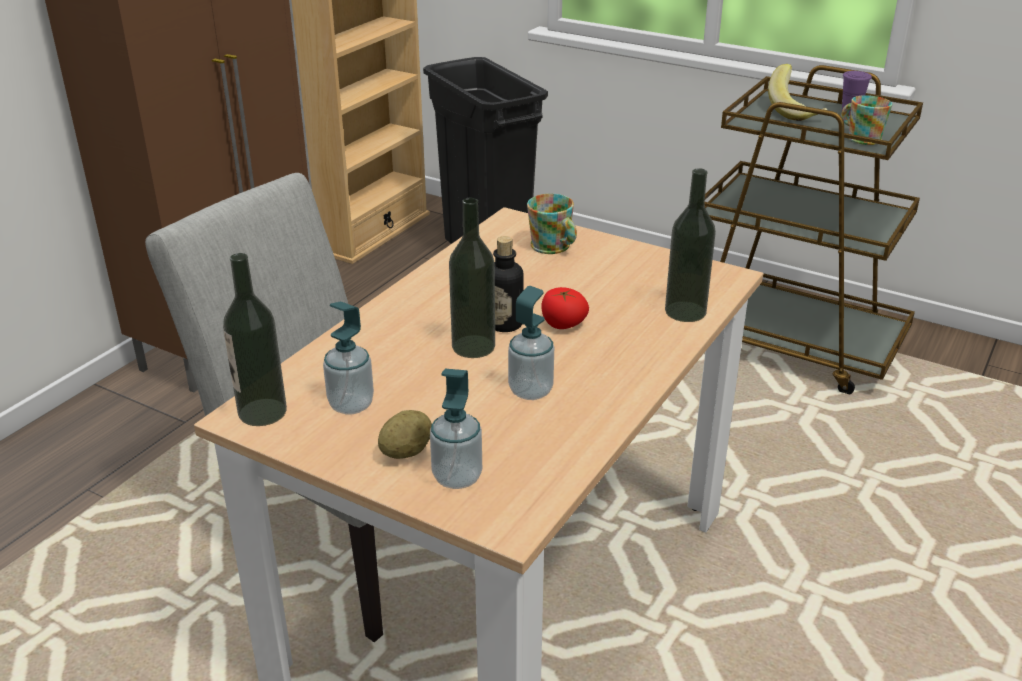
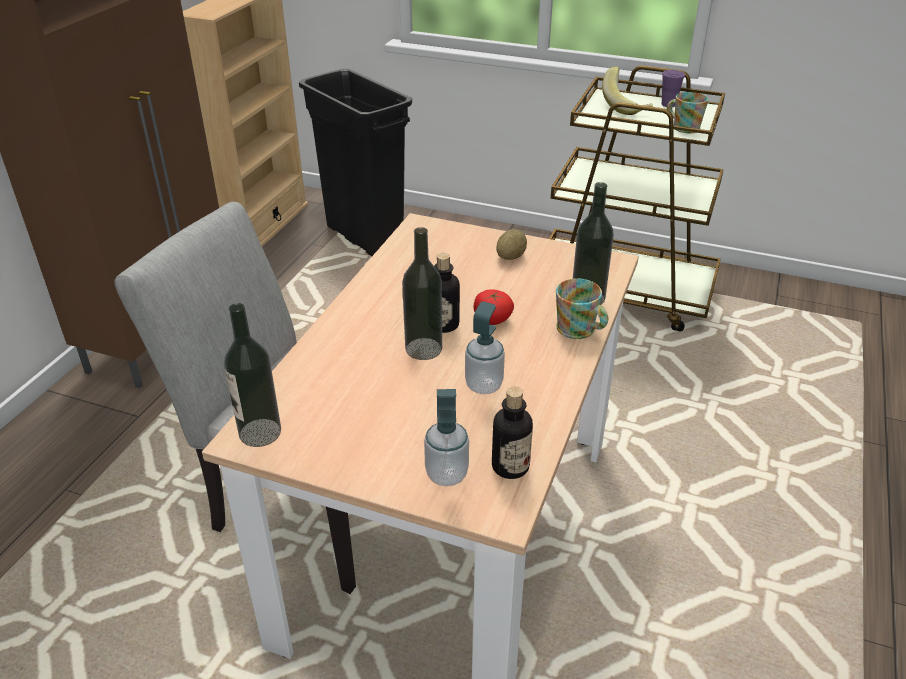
camera: 10 degrees left, 5 degrees up
soap dispenser [323,302,374,414] -> none
potato [378,410,432,459] -> potato moved to [496,229,527,260]
mug [527,194,577,254] -> mug moved to [556,278,608,339]
none -> bottle [492,387,533,479]

